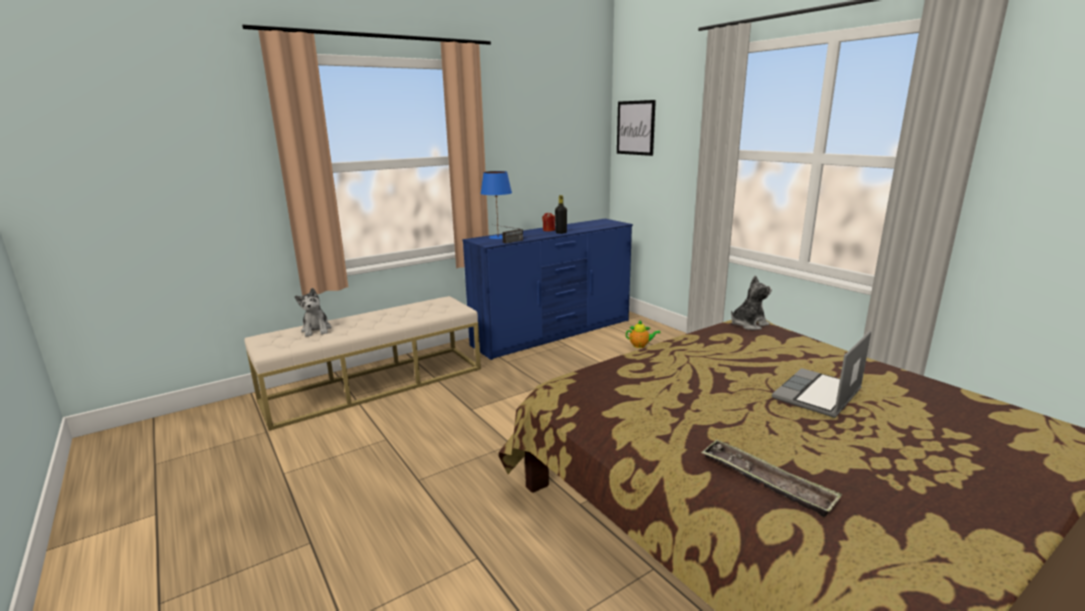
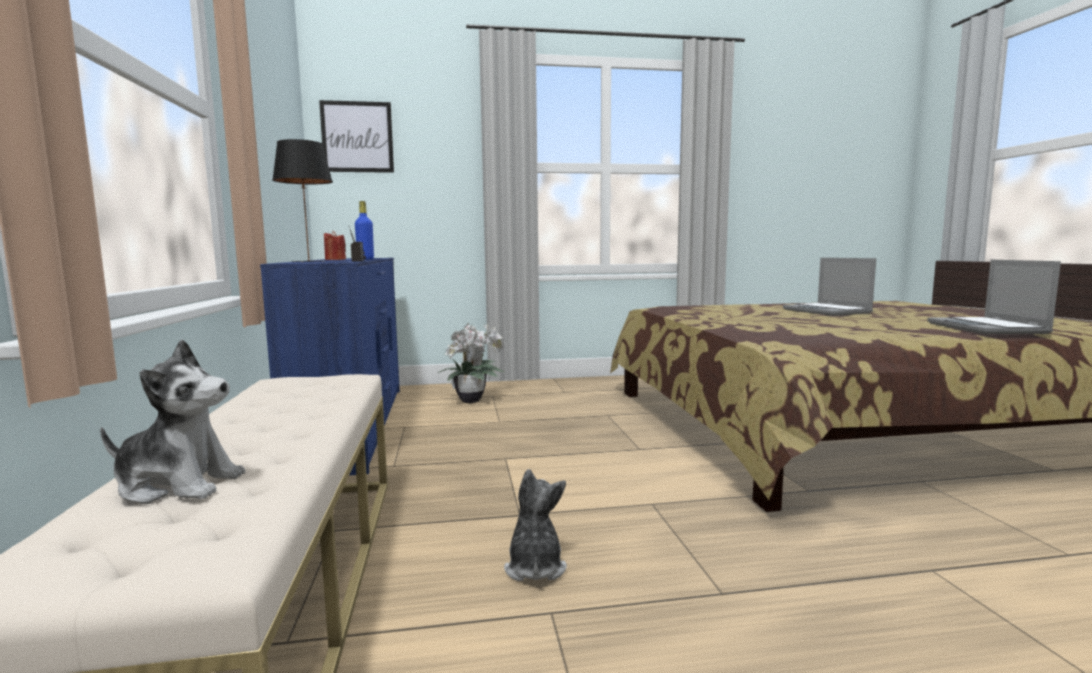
camera: 65 degrees left, 10 degrees down
blue table lamp [480,171,512,239] -> black table lamp [272,139,333,262]
black bottle [555,195,567,234] -> blue bottle [355,201,374,260]
teapot [626,320,661,348] -> potted plant [438,323,505,403]
tray [701,439,842,517] -> laptop [927,260,1061,334]
plush toy [731,275,772,330] -> plush toy moved to [504,469,567,581]

